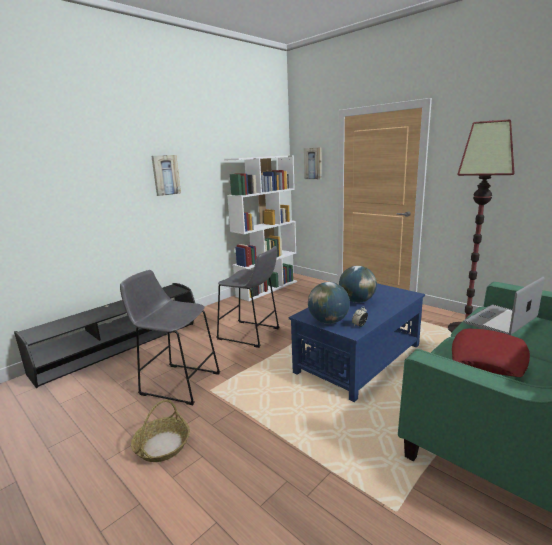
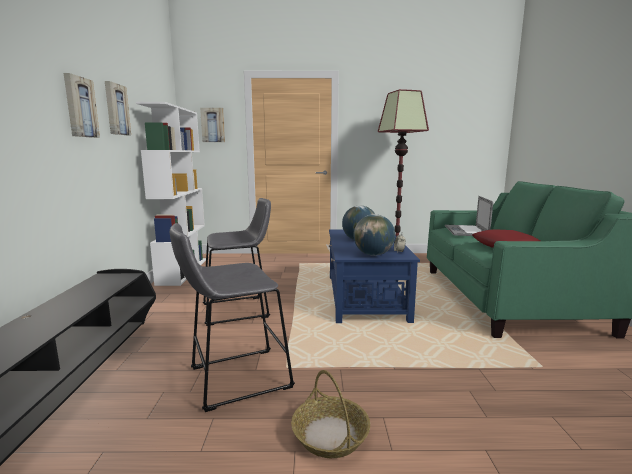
camera: 45 degrees left, 5 degrees down
none -> picture [105,81,131,135]

